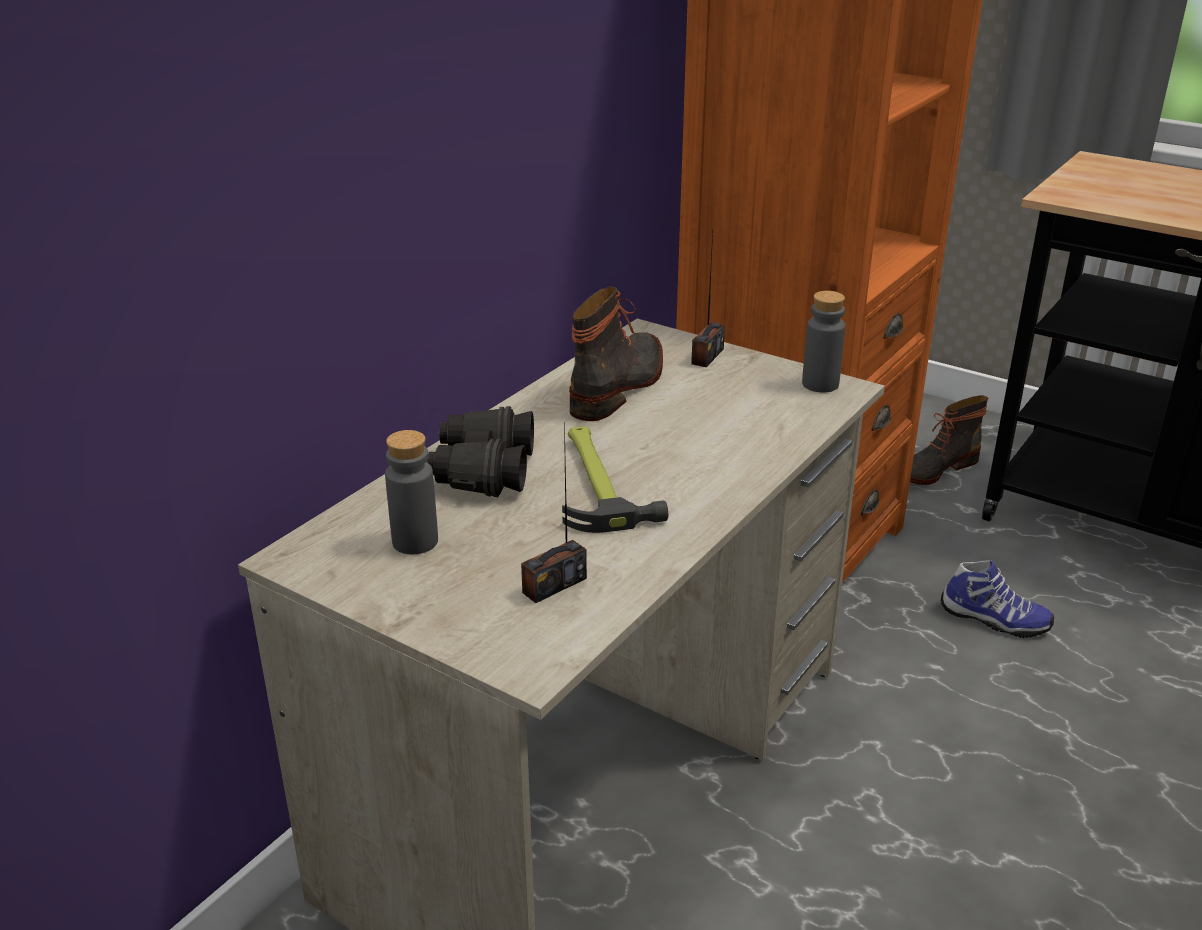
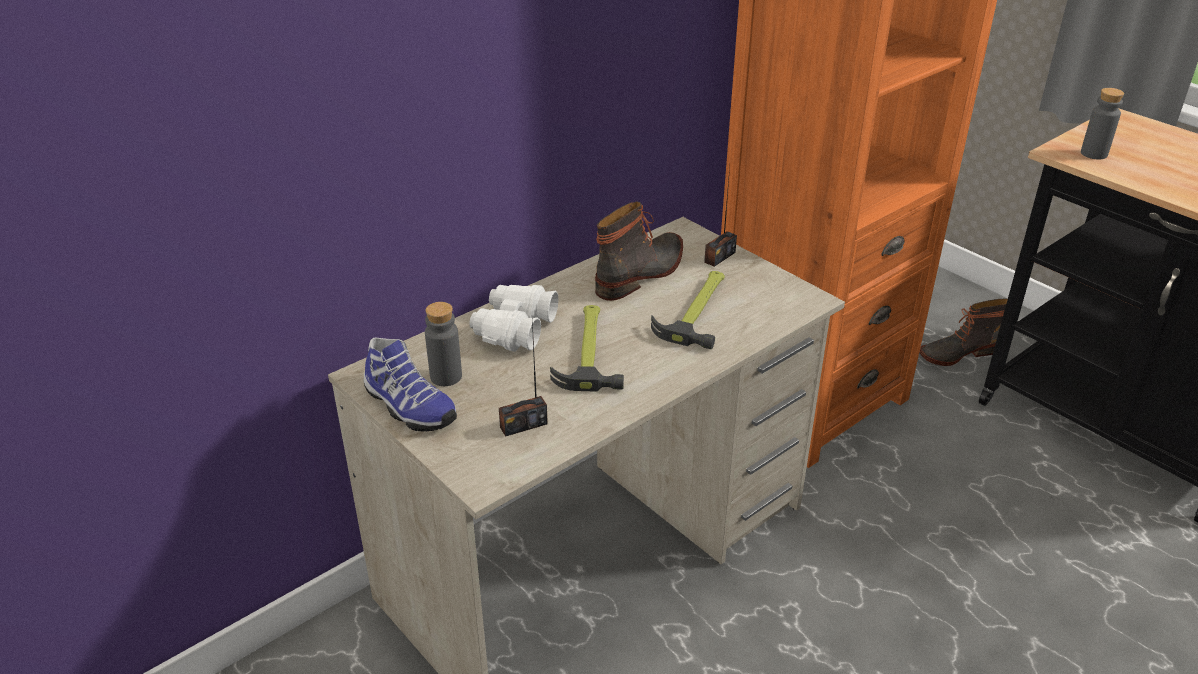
camera: 15 degrees right, 5 degrees up
black binoculars [426,406,534,497] -> white binoculars [469,285,558,352]
grey bottle [802,291,846,393] -> grey bottle moved to [1081,88,1124,159]
shoe [941,560,1054,638] -> shoe moved to [364,337,457,432]
none -> hammer [651,271,725,349]

